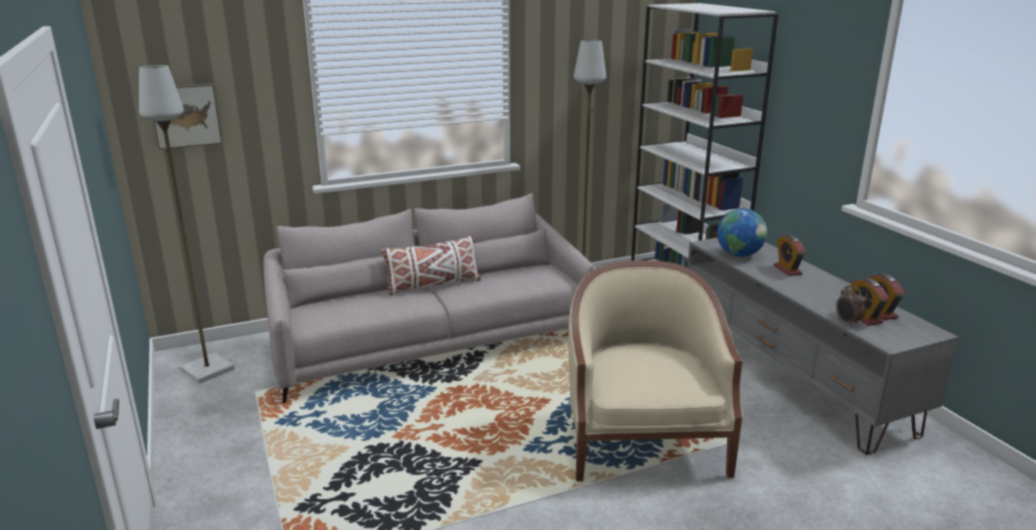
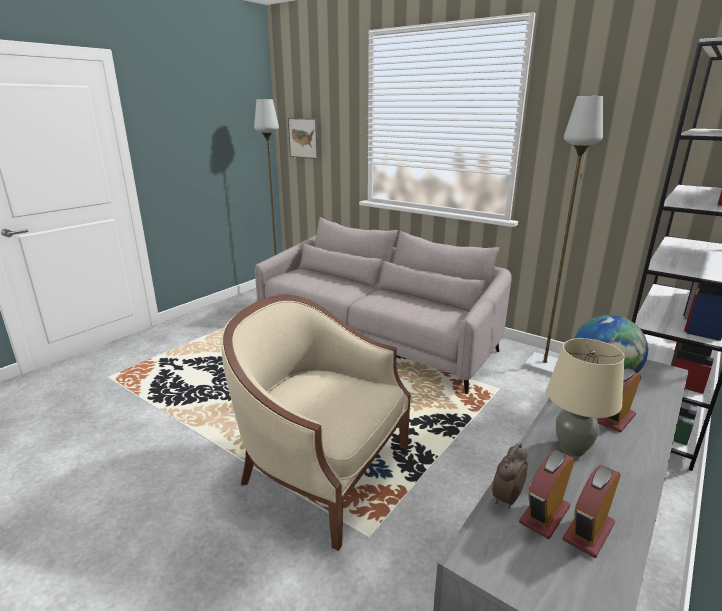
camera: 60 degrees right, 0 degrees up
white pillow [381,235,481,295] -> none
beige armchair [568,260,743,482] -> beige armchair turned 120 degrees counterclockwise [222,295,410,551]
none -> beige table lamp [547,338,625,456]

